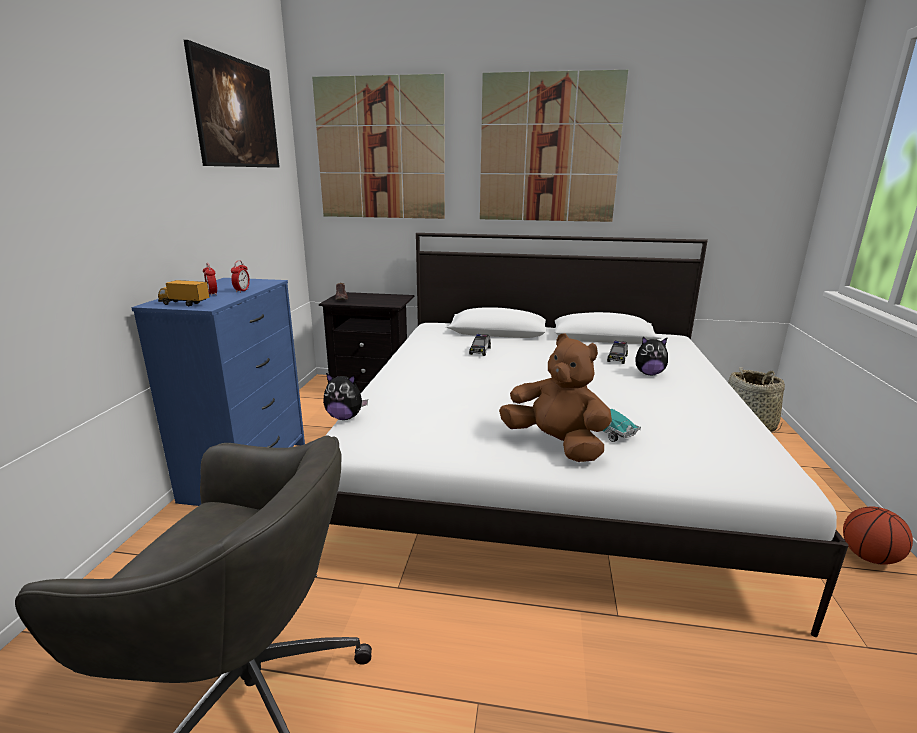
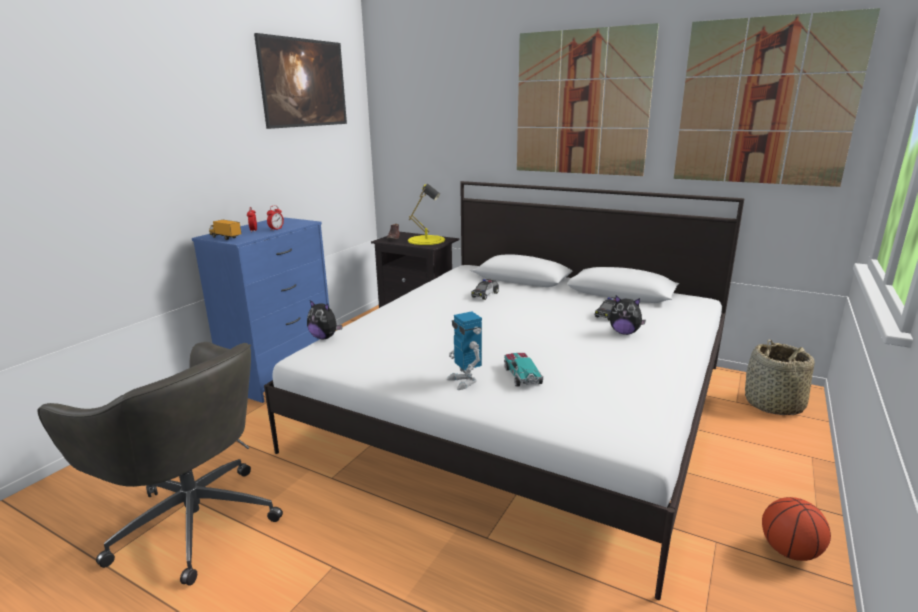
camera: 20 degrees right, 0 degrees up
picture [312,74,445,219] -> picture moved to [674,8,880,187]
brown plush toy [499,334,612,462] -> toy robot [447,311,482,390]
none -> yellow table lamp [408,184,445,245]

